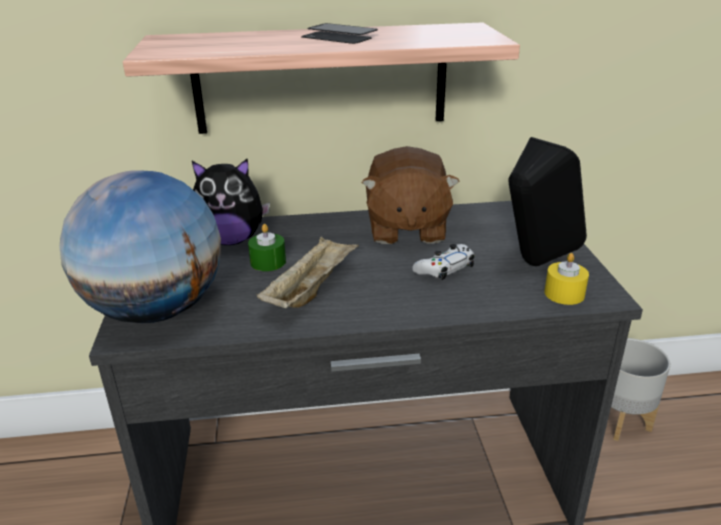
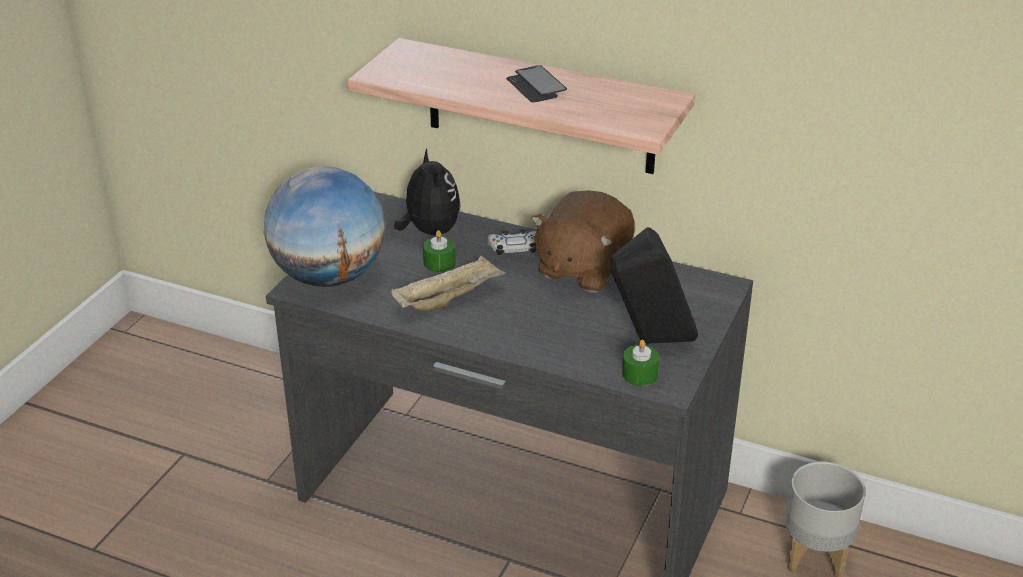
camera: 30 degrees right, 5 degrees up
plush toy [192,158,270,245] -> plush toy turned 135 degrees counterclockwise [394,148,461,235]
white game controller [412,244,474,280] -> white game controller moved to [487,229,536,255]
yellow candle [544,253,589,305] -> green candle [622,340,660,386]

